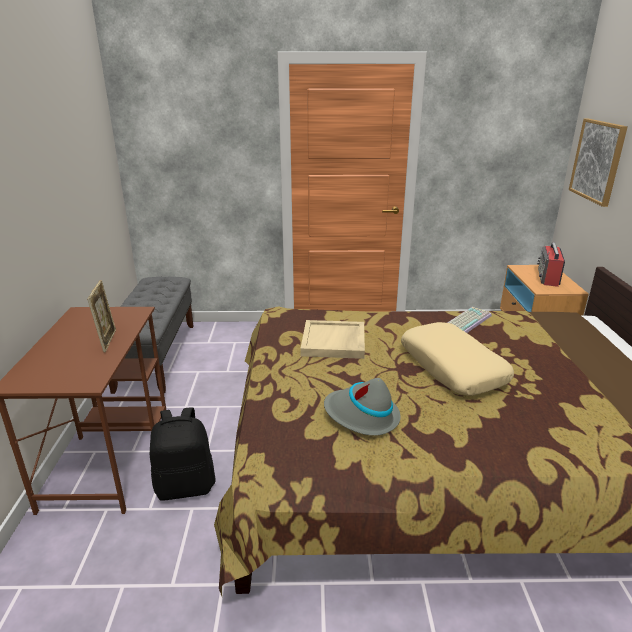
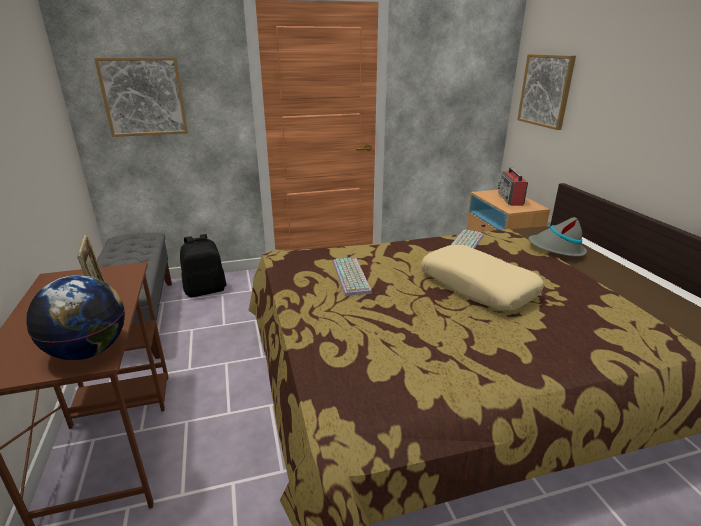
camera: 15 degrees left, 0 degrees up
black backpack [150,407,215,501] -> black backpack moved to [180,234,226,298]
beige tray [300,320,365,359] -> keyboard [333,257,372,296]
grey hat [324,378,400,436] -> grey hat moved to [528,217,587,257]
none -> globe [26,275,125,360]
none -> picture [94,57,188,137]

